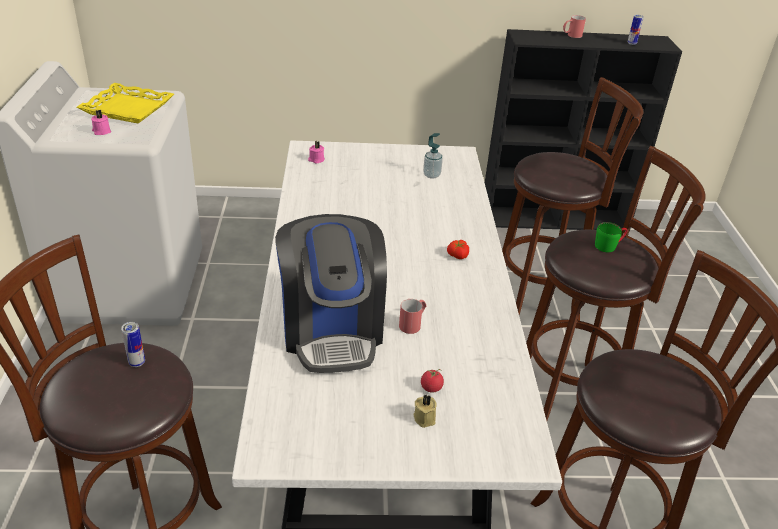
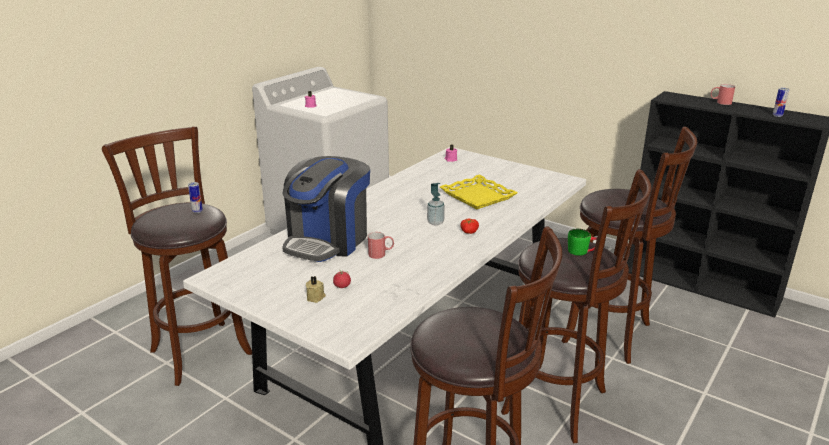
camera: 40 degrees right, 10 degrees down
yellow tray [77,83,174,123] -> yellow tray moved to [440,175,518,209]
soap dispenser [423,133,443,179] -> soap dispenser moved to [427,183,445,225]

